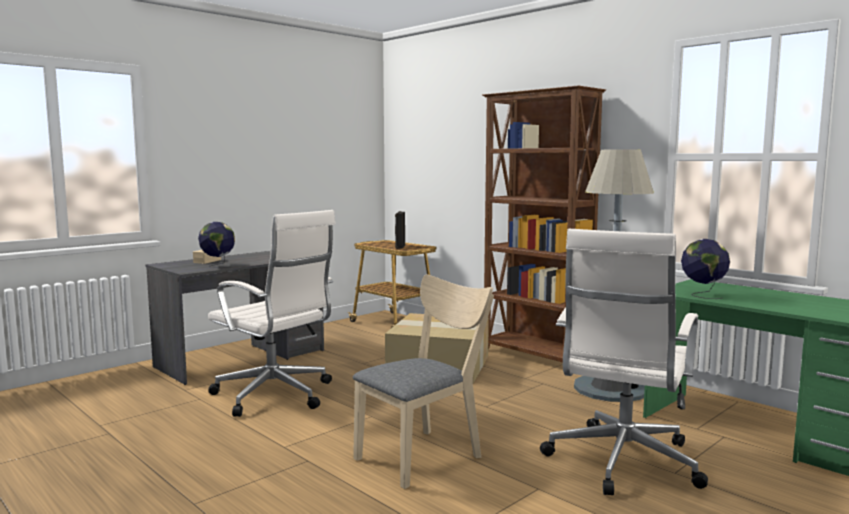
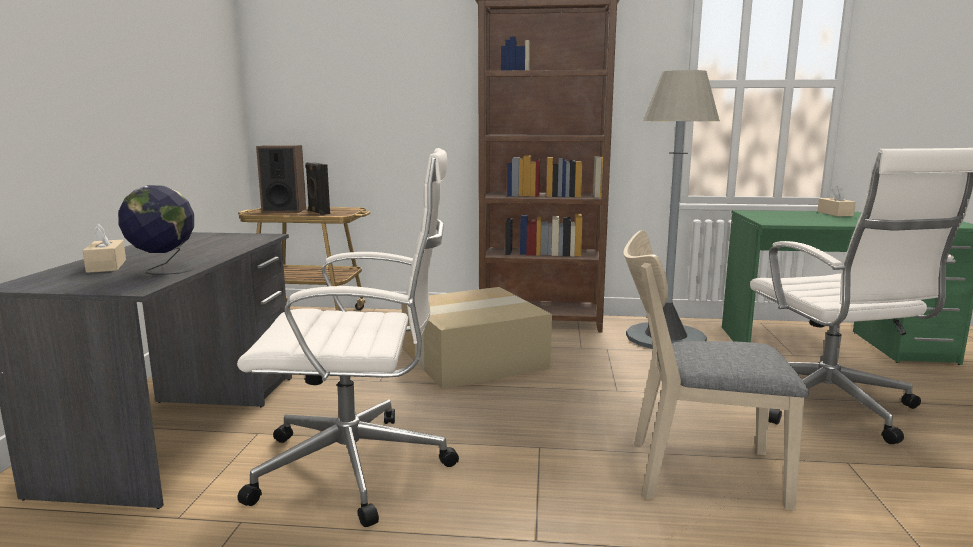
camera: 40 degrees left, 5 degrees up
beige chair [353,275,494,489] -> beige chair turned 90 degrees counterclockwise [623,230,809,511]
globe [681,239,730,299] -> none
none -> speaker [256,145,306,213]
none -> beige tissue box [817,186,856,216]

